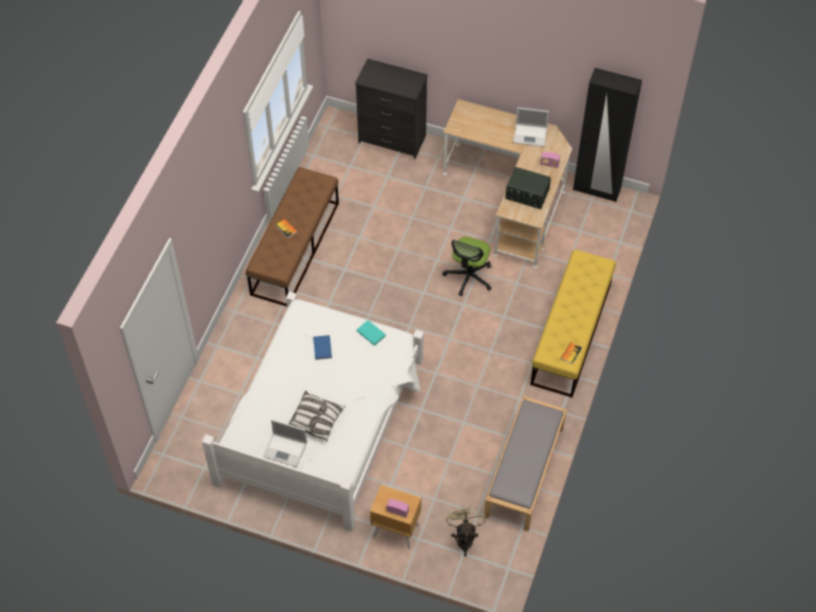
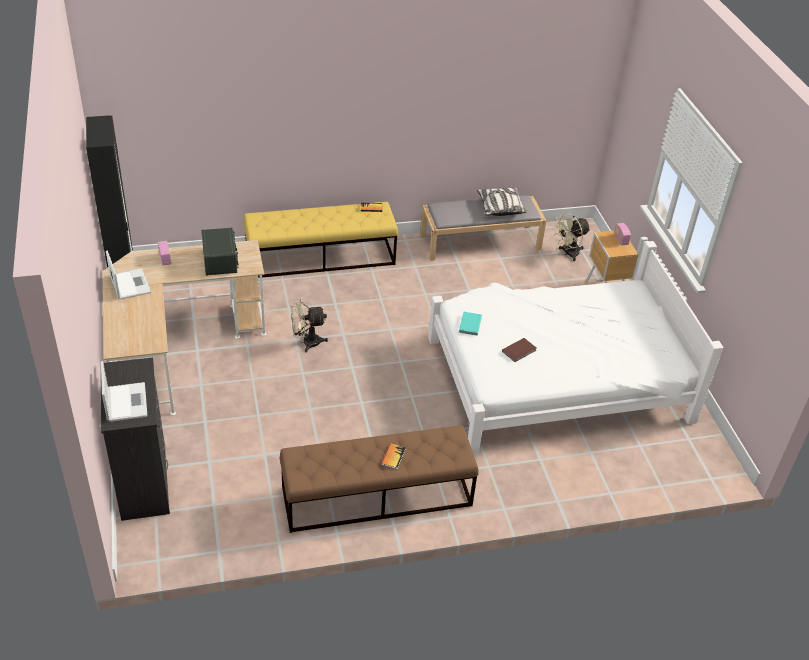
camera: 125 degrees left, 15 degrees down
laptop [263,419,307,467] -> laptop moved to [101,361,147,422]
pillow [288,390,346,442] -> pillow moved to [477,188,527,216]
blue book [313,335,332,360] -> brown book [502,338,537,362]
office chair [443,237,492,296] -> beige fan [290,297,328,352]

